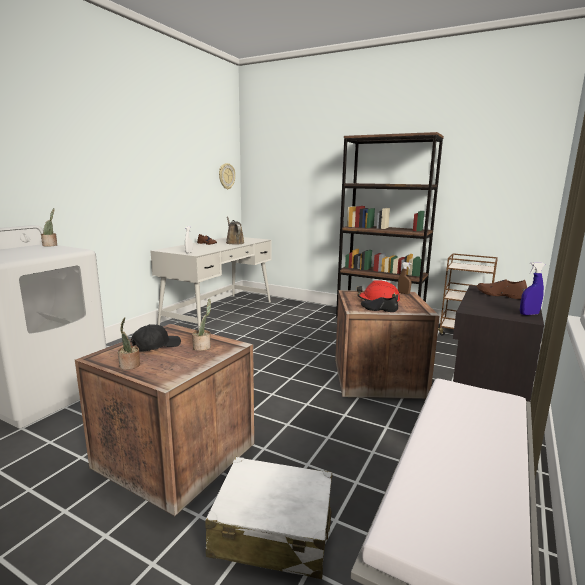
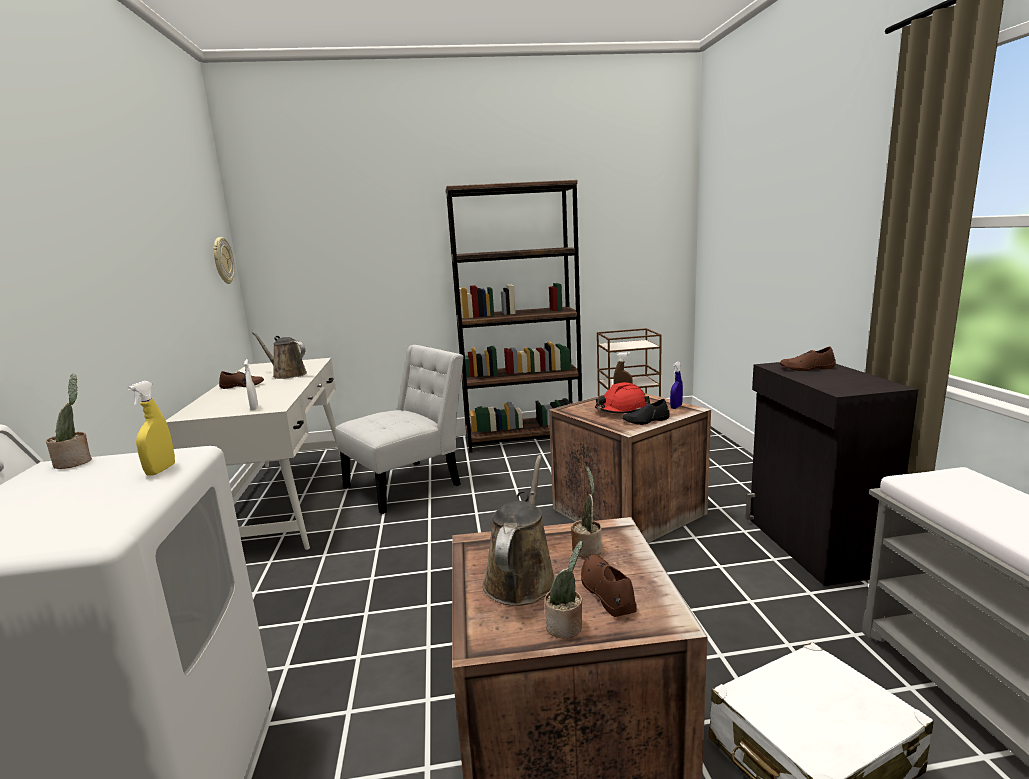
camera: 35 degrees left, 0 degrees up
black cap [131,324,181,352] -> brown watering can [483,455,555,606]
blue spray bottle [520,262,545,315] -> blue spray bottle moved to [670,362,683,409]
none -> yellow spray bottle [128,381,175,475]
none -> white chair [335,345,464,514]
none -> brown shoe [581,554,637,617]

